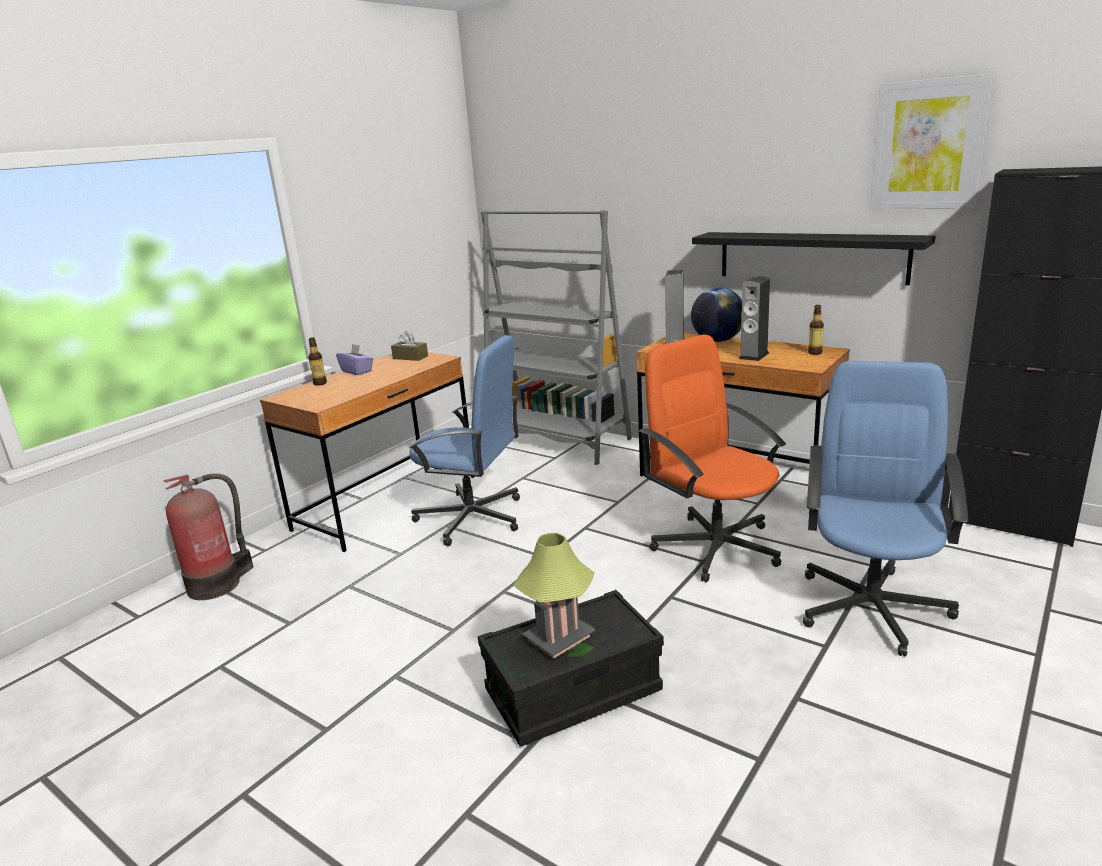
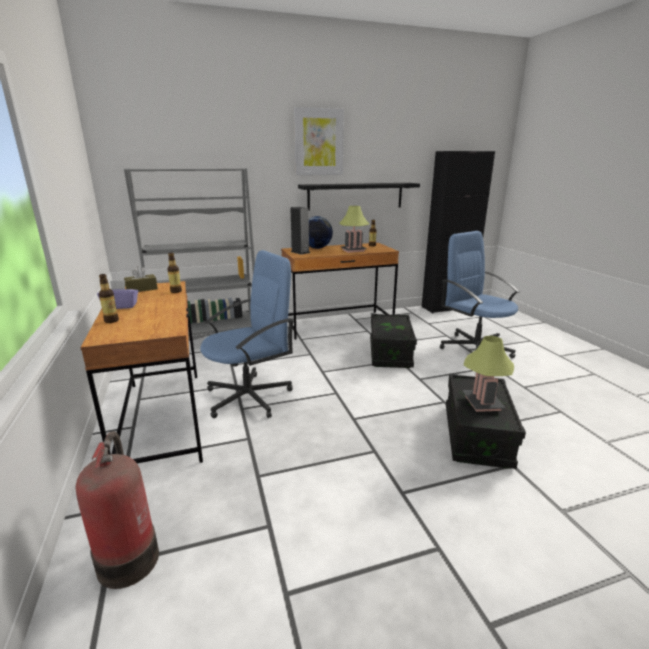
camera: 55 degrees left, 0 degrees up
orange office chair [639,334,786,582] -> black storage box [370,314,417,368]
speaker [739,276,770,361] -> table lamp [339,206,369,253]
picture [870,74,993,209] -> picture moved to [294,107,344,175]
none -> bottle [167,253,182,293]

